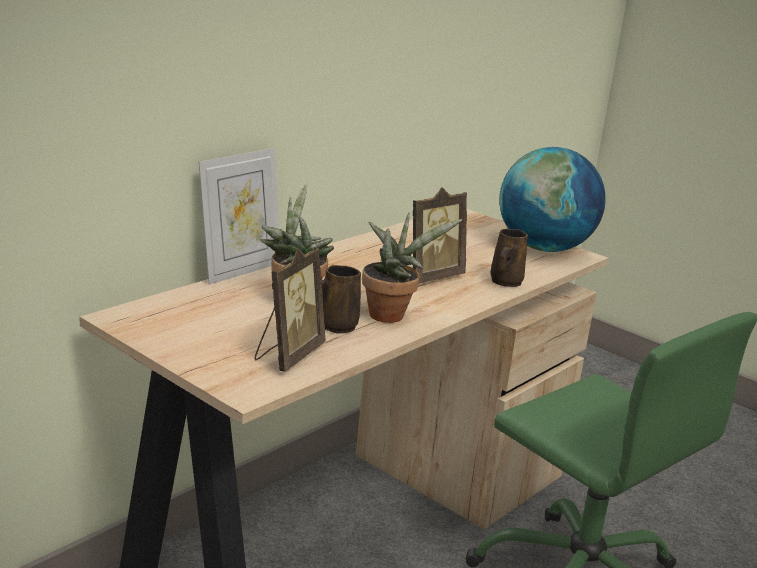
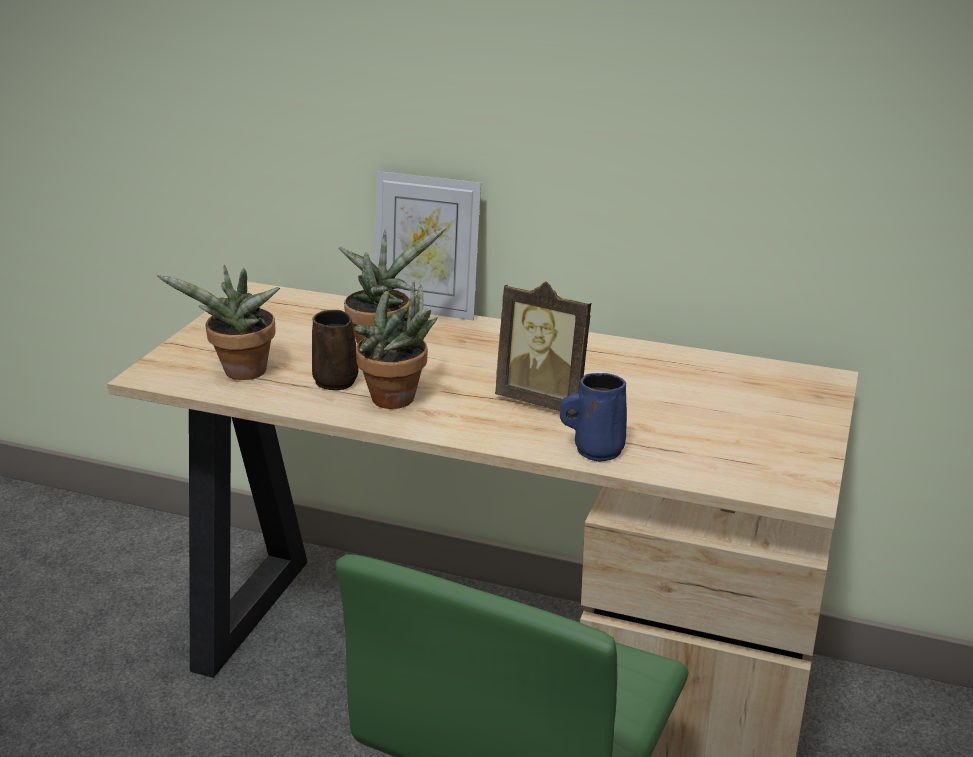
camera: 70 degrees right, 5 degrees up
picture frame [254,247,325,372] -> potted plant [157,265,280,380]
brown mug [490,229,528,287] -> blue mug [560,373,627,462]
globe [499,147,606,252] -> none

